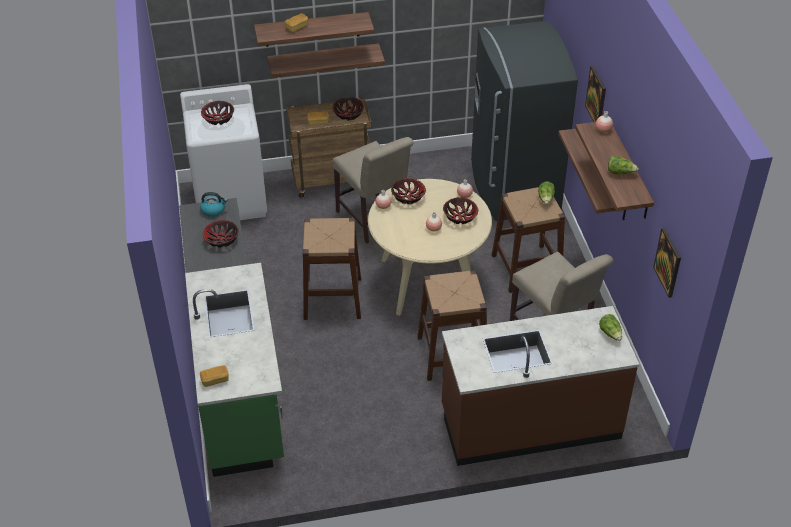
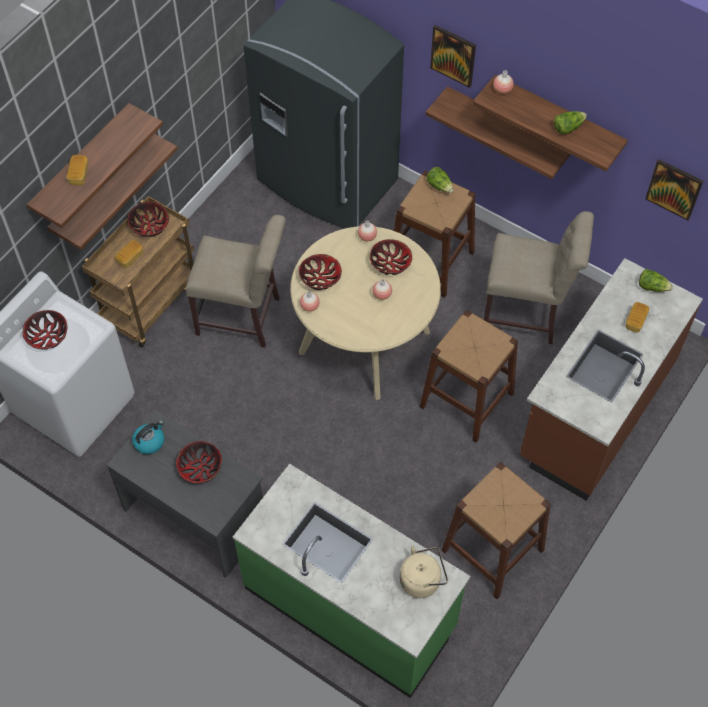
camera: 45 degrees left, 15 degrees up
bread [200,365,229,387] -> bread moved to [626,302,649,333]
brown stool [303,218,361,320] -> brown stool moved to [441,462,551,599]
none -> beige kettle [400,545,448,598]

